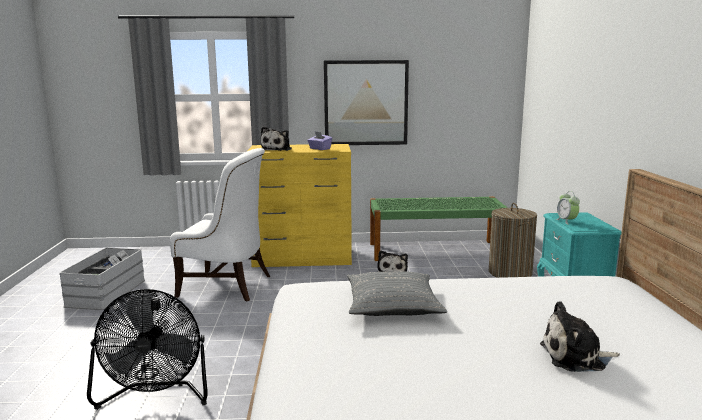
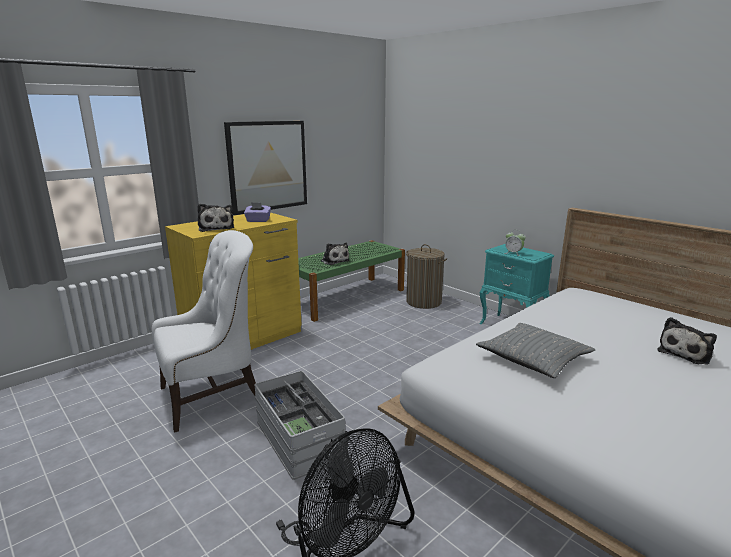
camera: 40 degrees left, 5 degrees up
grey storage box [60,248,145,310] -> grey storage box moved to [254,371,346,480]
plush toy [377,251,408,272] -> plush toy moved to [321,243,350,265]

